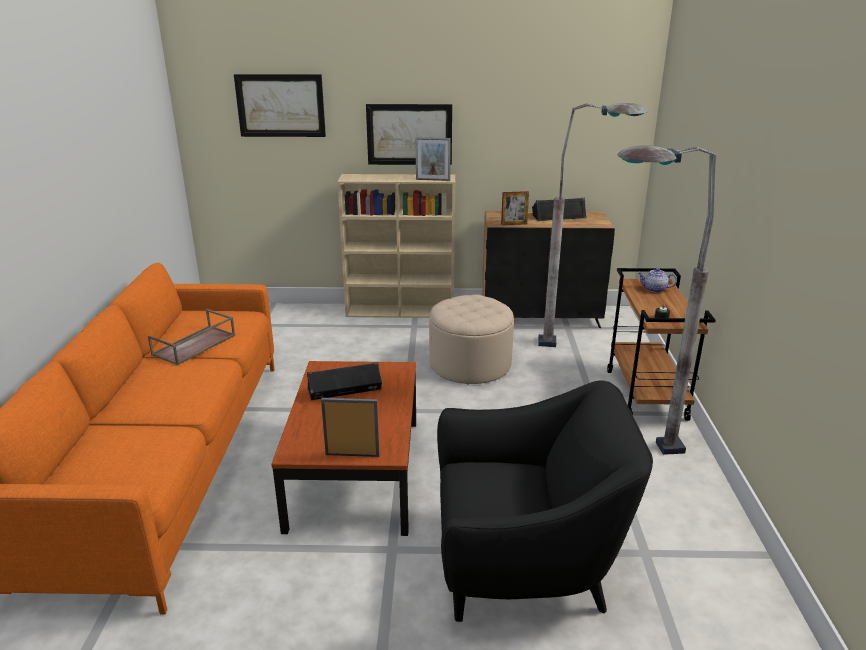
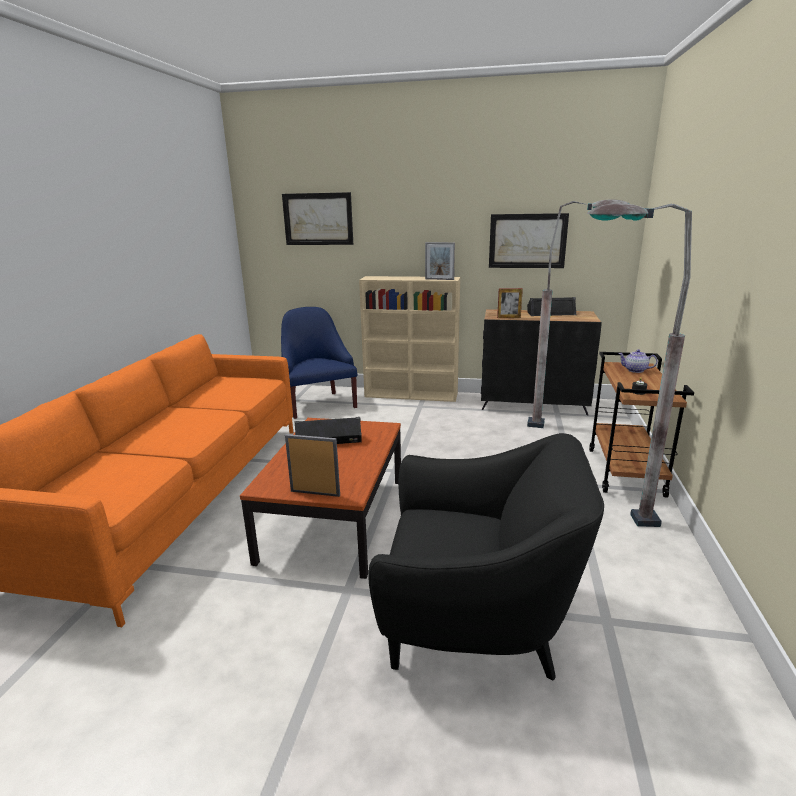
camera: 10 degrees right, 5 degrees down
brown tray [148,309,236,365] -> none
picture [366,104,452,165] -> picture moved to [489,213,569,268]
beige ottoman [429,294,514,384] -> none
none -> blue armchair [281,307,357,419]

